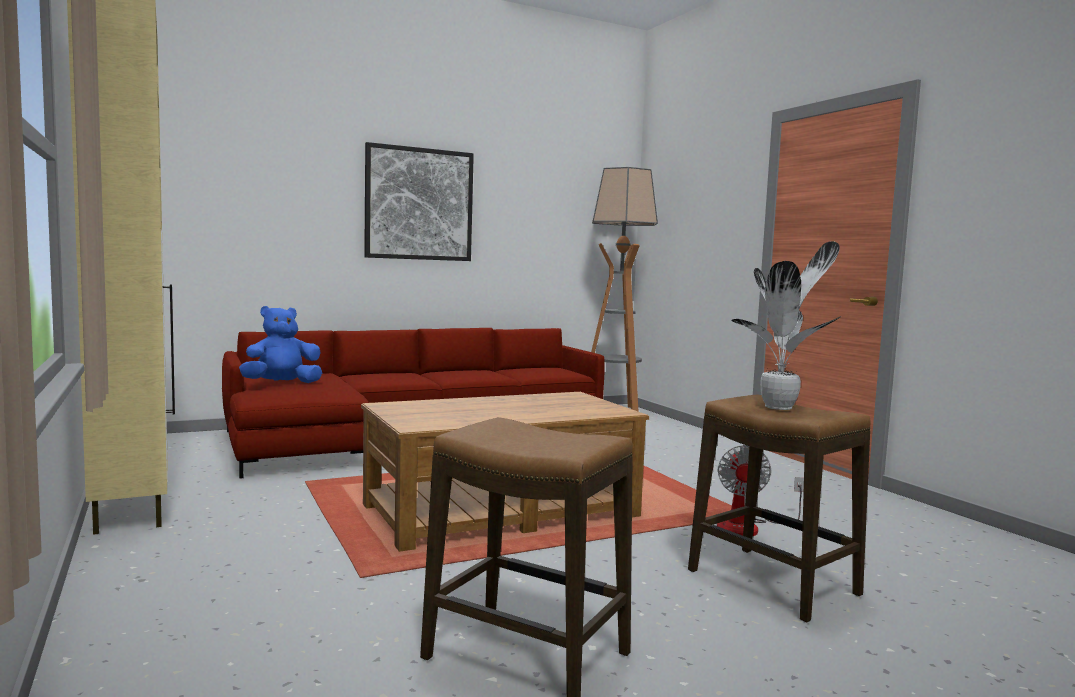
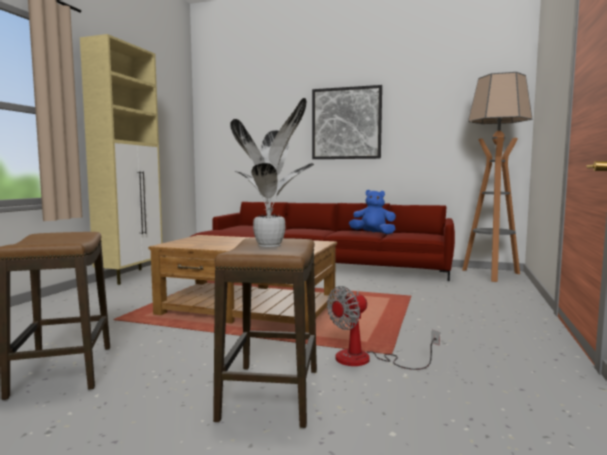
camera: 45 degrees right, 0 degrees up
blue plush toy [239,306,322,383] -> blue plush toy moved to [349,190,396,234]

